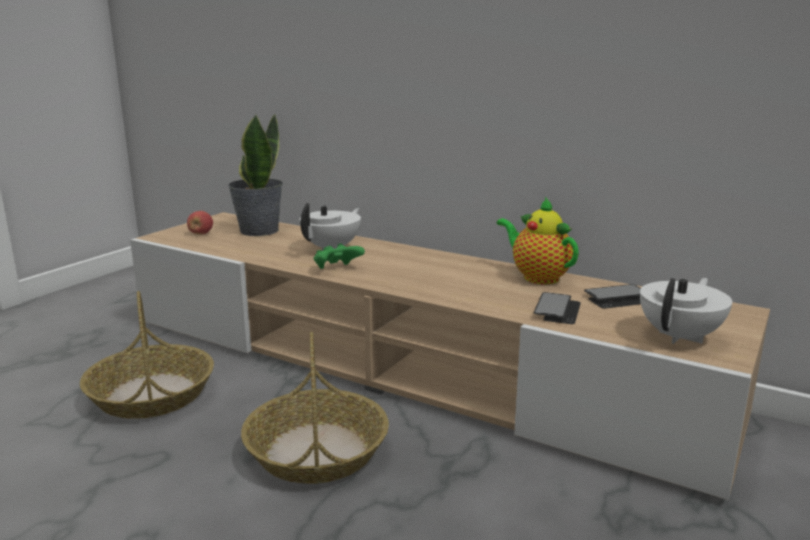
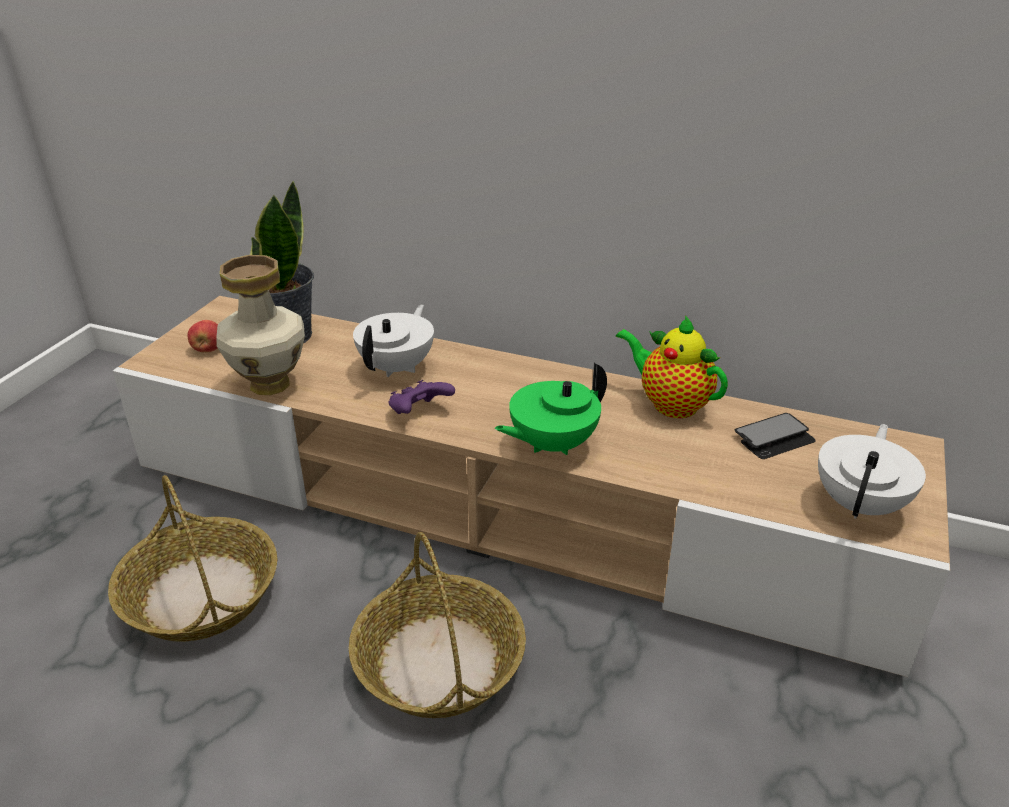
camera: 10 degrees left, 15 degrees up
green game controller [314,243,365,269] -> purple game controller [388,380,455,414]
phone [533,292,581,324] -> none
none -> vase [216,255,305,395]
none -> green teapot [495,362,607,455]

